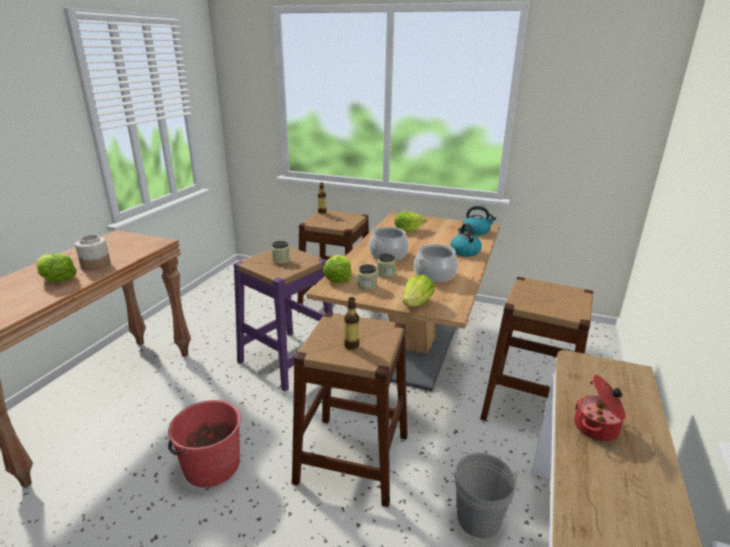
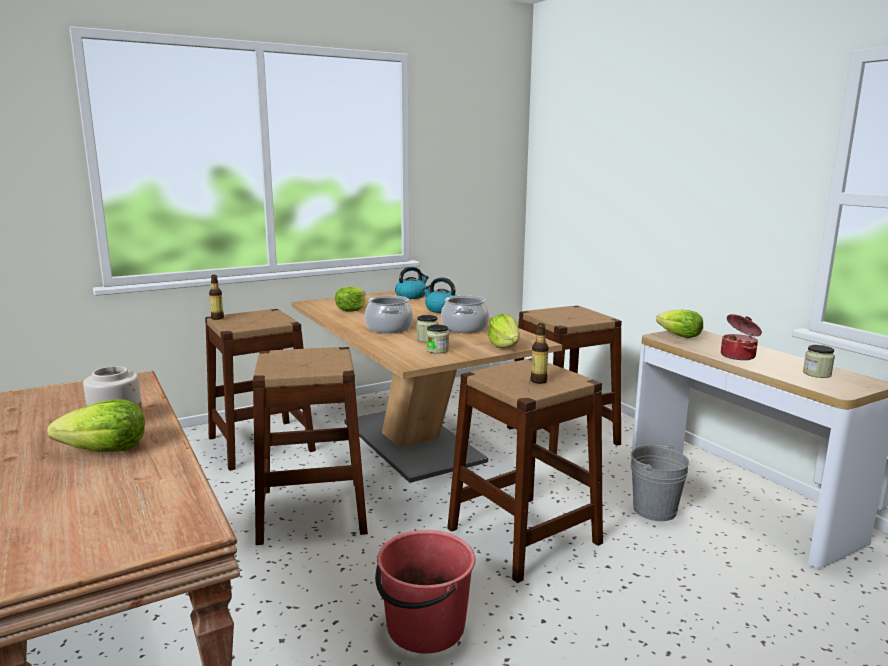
camera: 50 degrees left, 10 degrees down
purple stool [234,246,333,391] -> brown stool [253,347,368,545]
jar [272,241,290,264] -> jar moved to [803,345,835,378]
lettuce [323,255,352,282] -> lettuce moved to [656,310,703,338]

